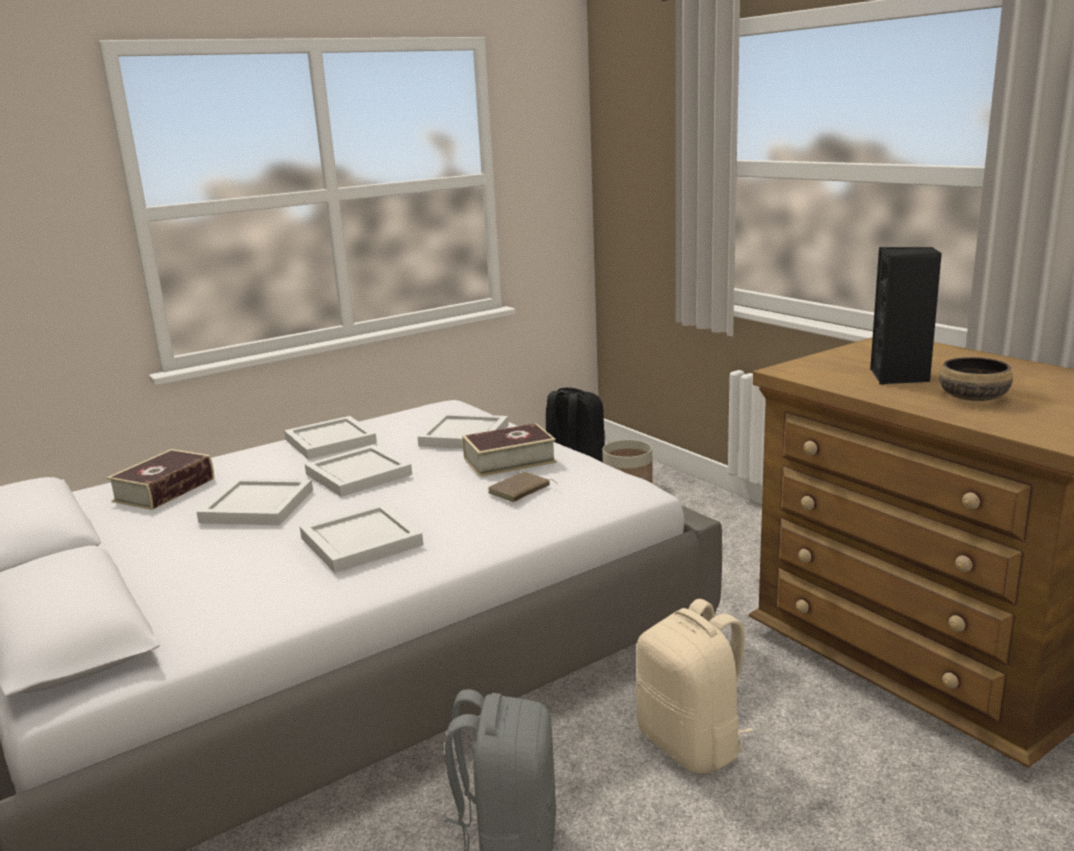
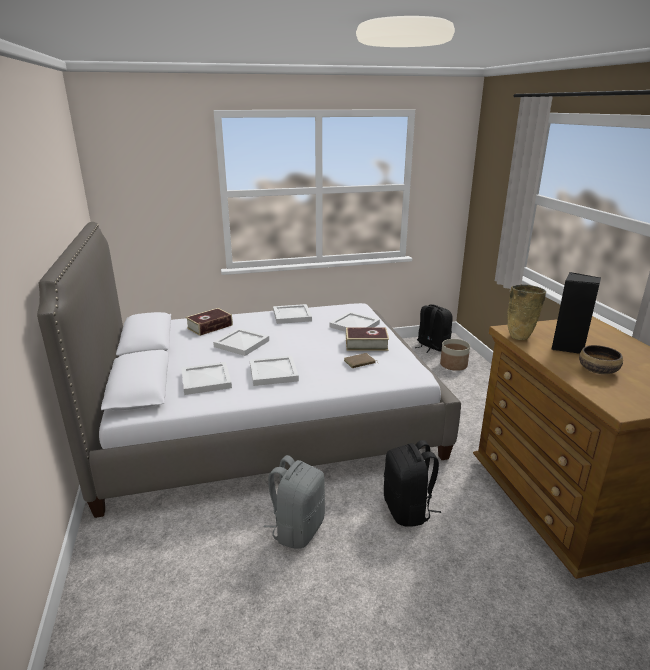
camera: 20 degrees right, 5 degrees up
white tray [305,445,412,497] -> white tray moved to [182,362,232,395]
beige backpack [636,599,753,774] -> black backpack [384,440,441,527]
none -> beige vase [507,285,546,340]

